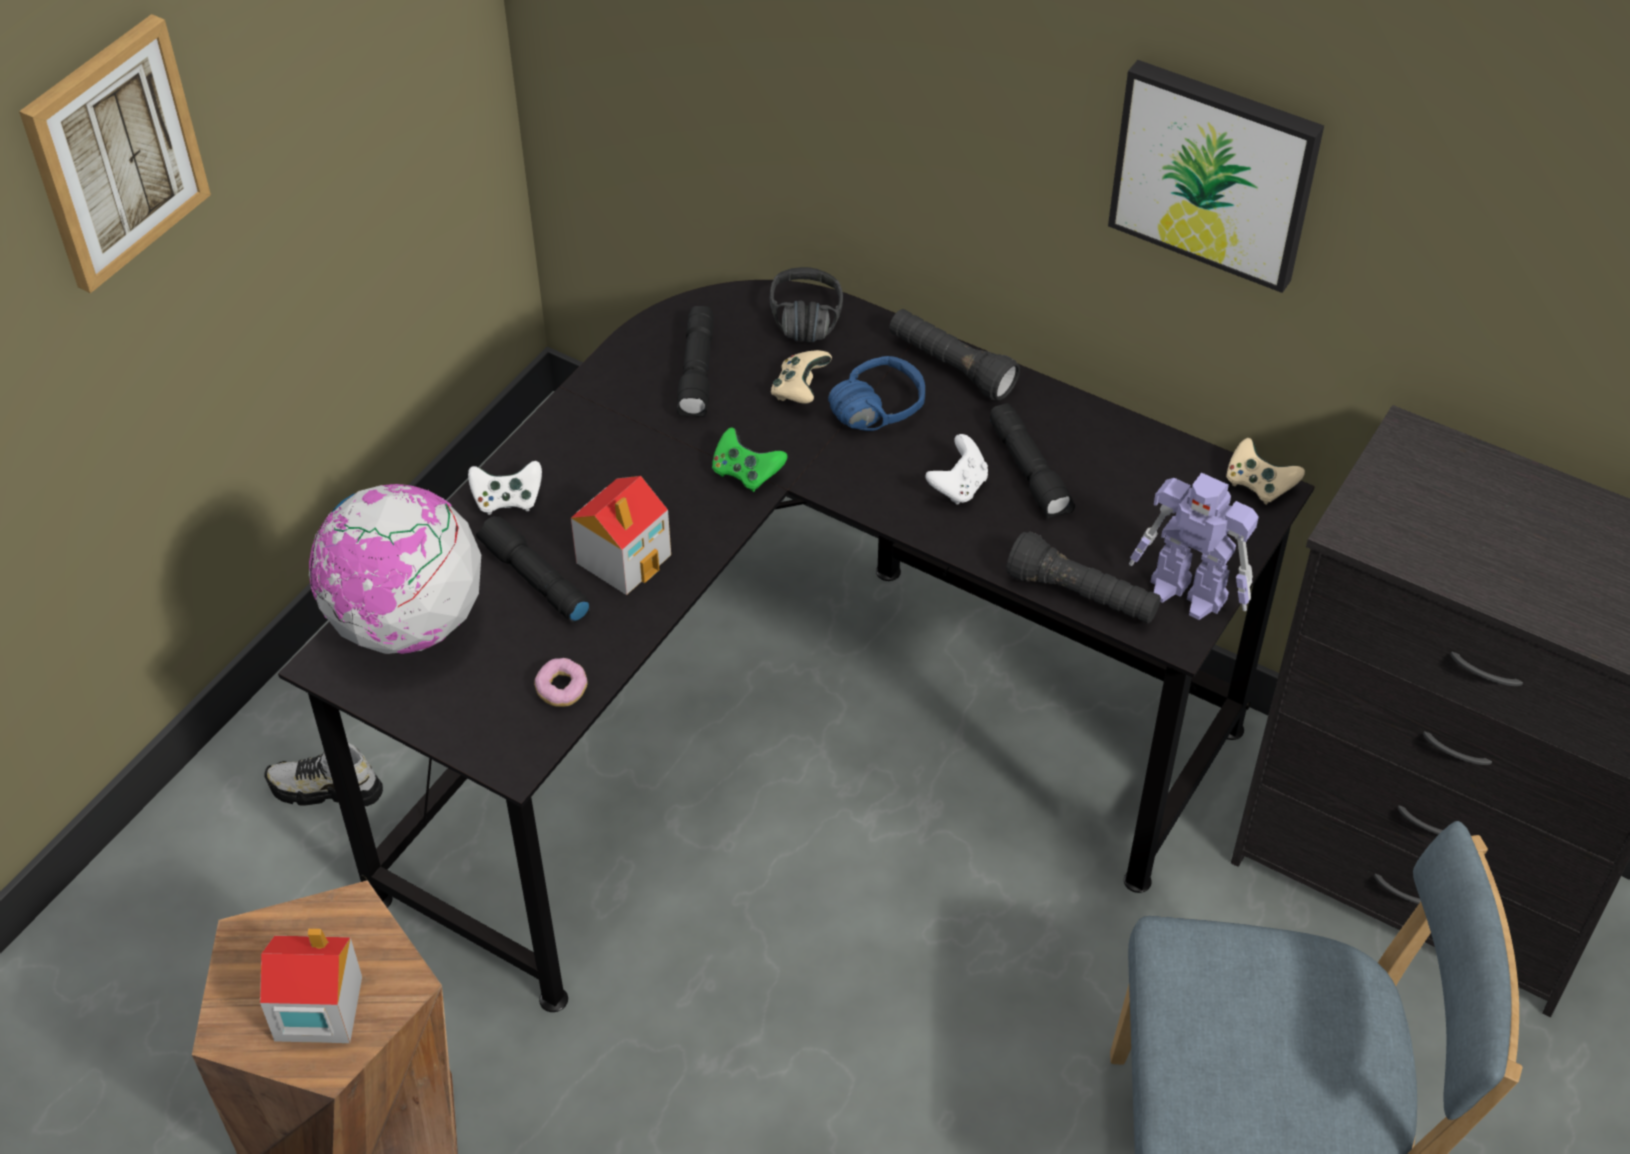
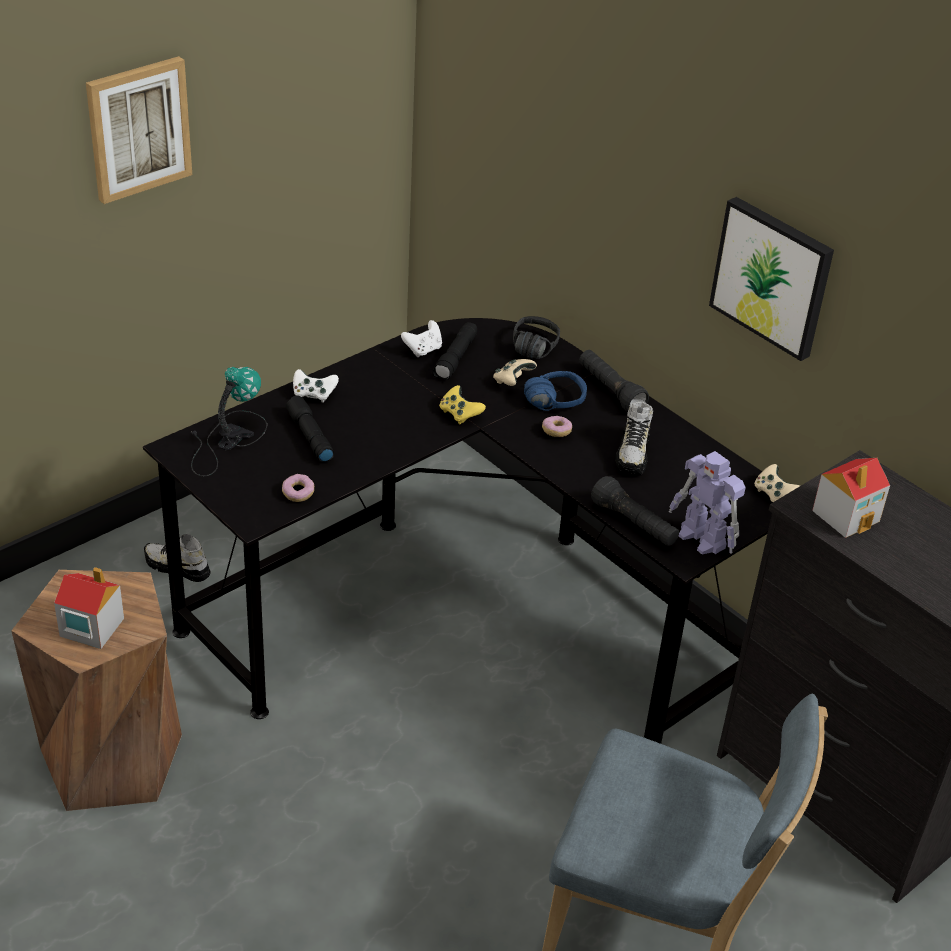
camera: 15 degrees right, 10 degrees down
globe [309,484,481,654] -> table lamp [191,367,267,477]
toy house [571,476,671,595] -> toy house moved to [812,458,890,538]
green game controller [712,427,787,492] -> yellow game controller [439,385,486,425]
white game controller [925,434,988,505] -> white game controller moved to [401,320,442,357]
black flashlight [990,403,1075,519] -> shoe [616,401,653,474]
none -> donut [542,416,572,437]

